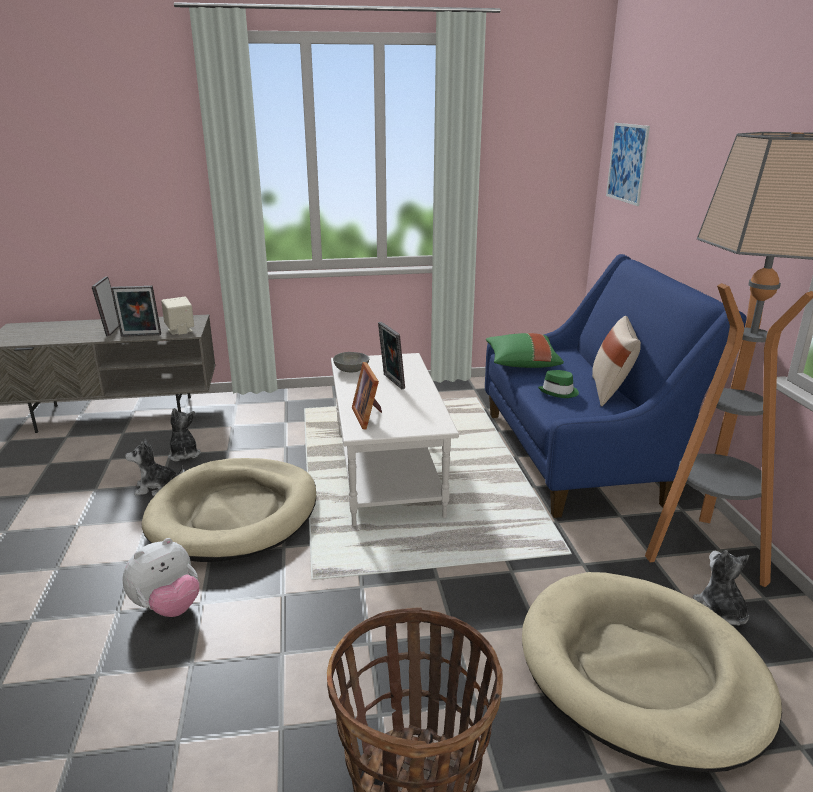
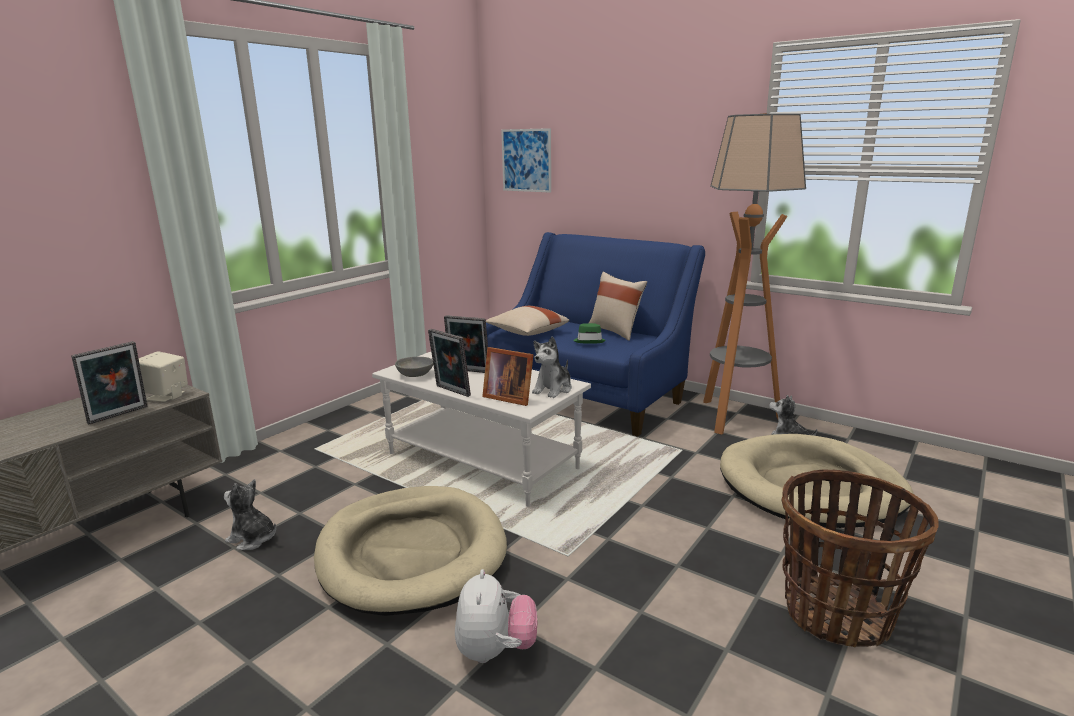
camera: 45 degrees left, 5 degrees down
picture frame [92,277,119,336] -> picture frame moved to [428,329,471,397]
plush toy [125,439,183,496] -> plush toy moved to [532,336,572,398]
green pillow [486,333,564,368] -> beige pillow [486,306,569,336]

